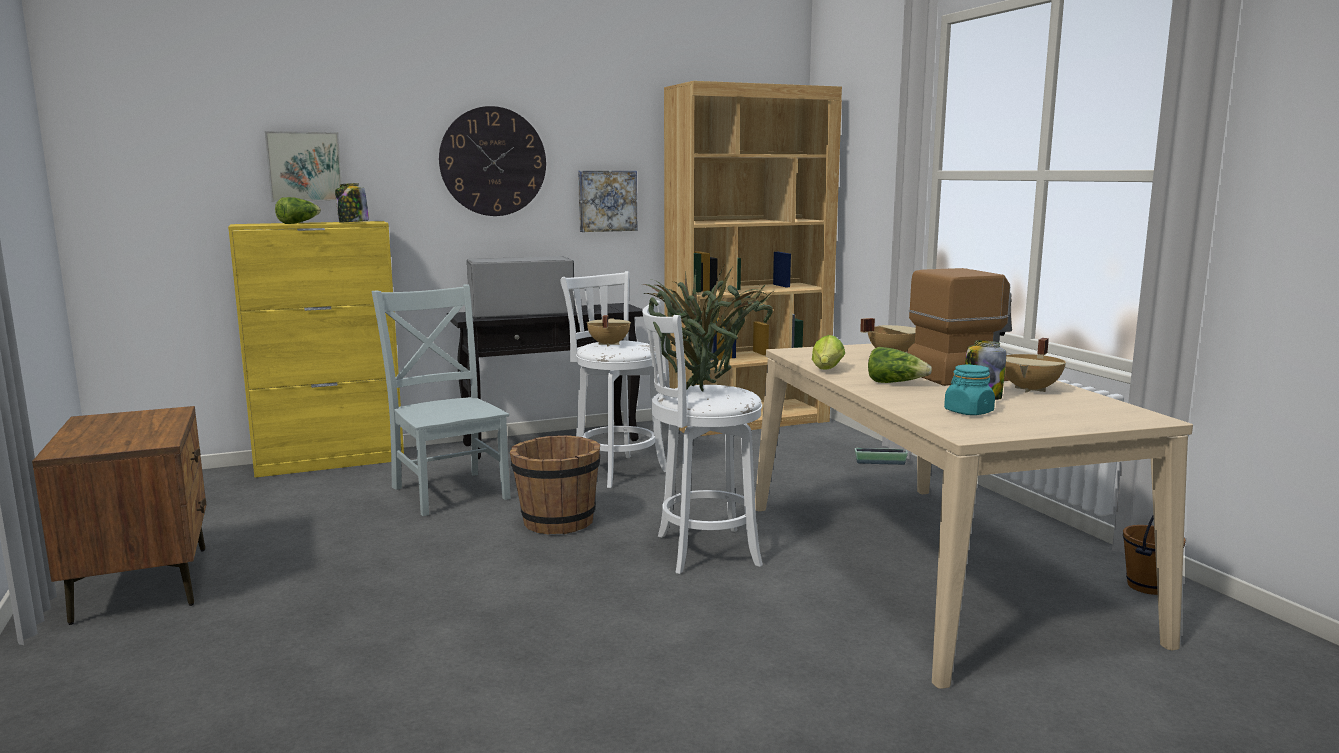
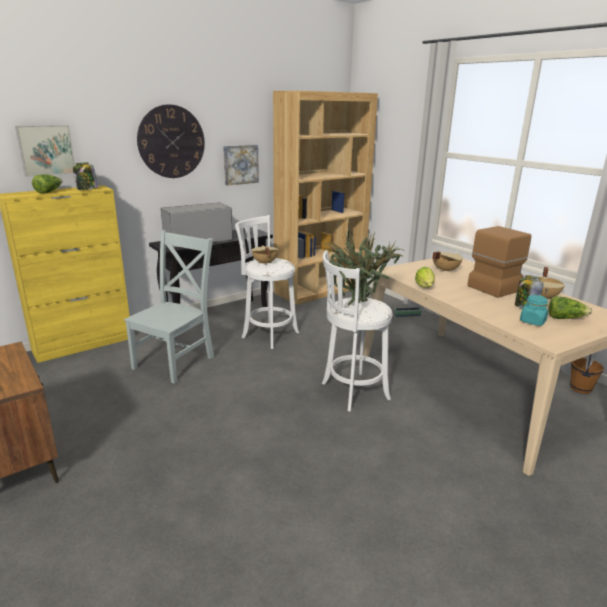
camera: 15 degrees left, 10 degrees up
grey chair [372,284,511,516] -> grey chair turned 75 degrees clockwise [124,230,214,384]
brown bucket [510,435,600,534] -> none
lettuce [868,347,932,383] -> lettuce moved to [548,296,592,319]

